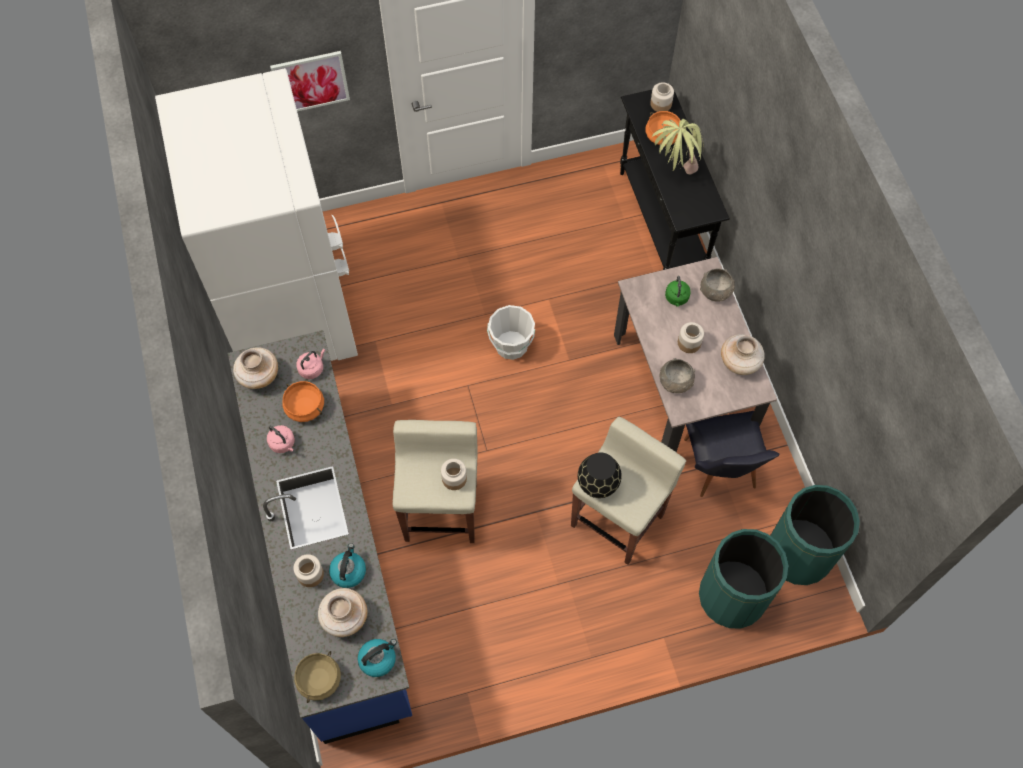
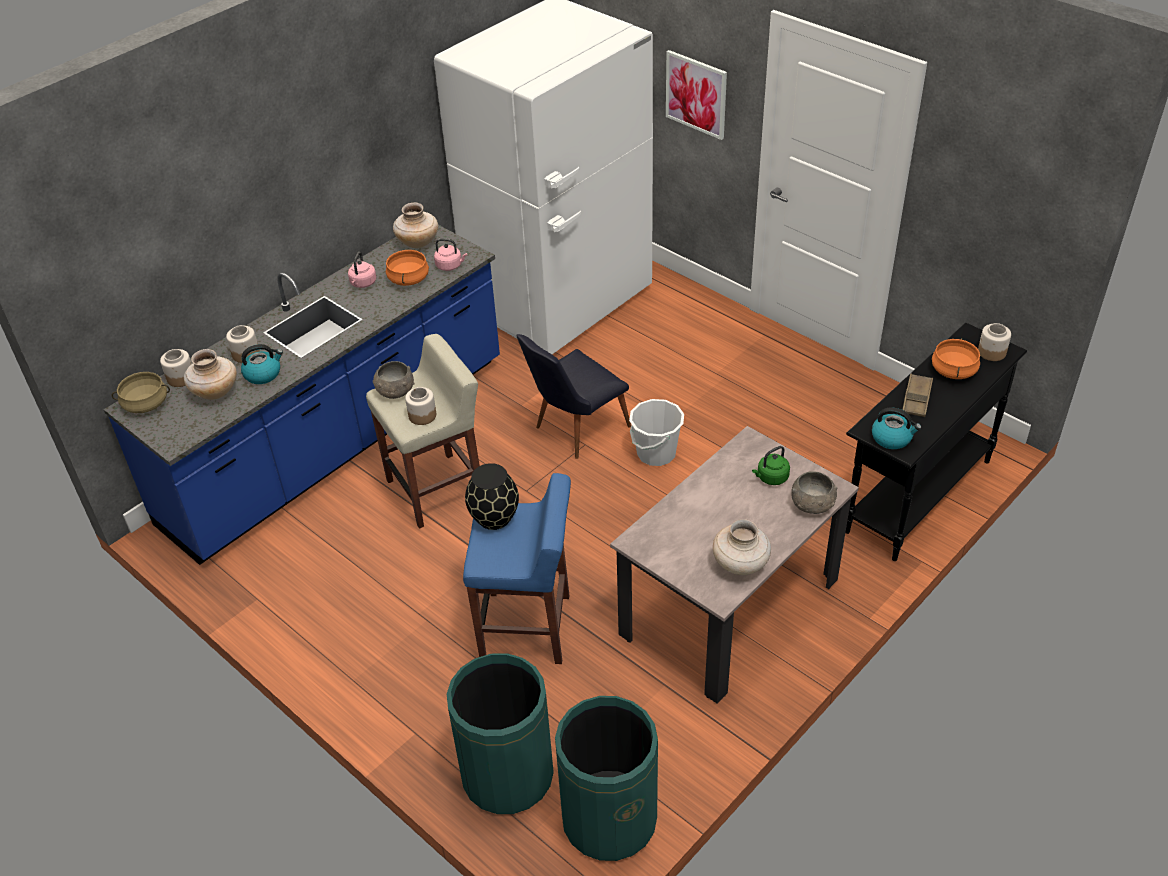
camera: 60 degrees right, 20 degrees down
kettle [358,639,397,677] -> kettle moved to [872,407,921,449]
beige stool [571,417,686,565] -> blue stool [463,473,571,664]
potted plant [652,119,704,175] -> brown tray [902,374,933,417]
grey bowl [660,358,695,393] -> grey bowl moved to [373,361,414,399]
jar [678,322,704,353] -> jar moved to [160,349,192,387]
black chair [684,411,779,497] -> black chair moved to [516,334,631,459]

